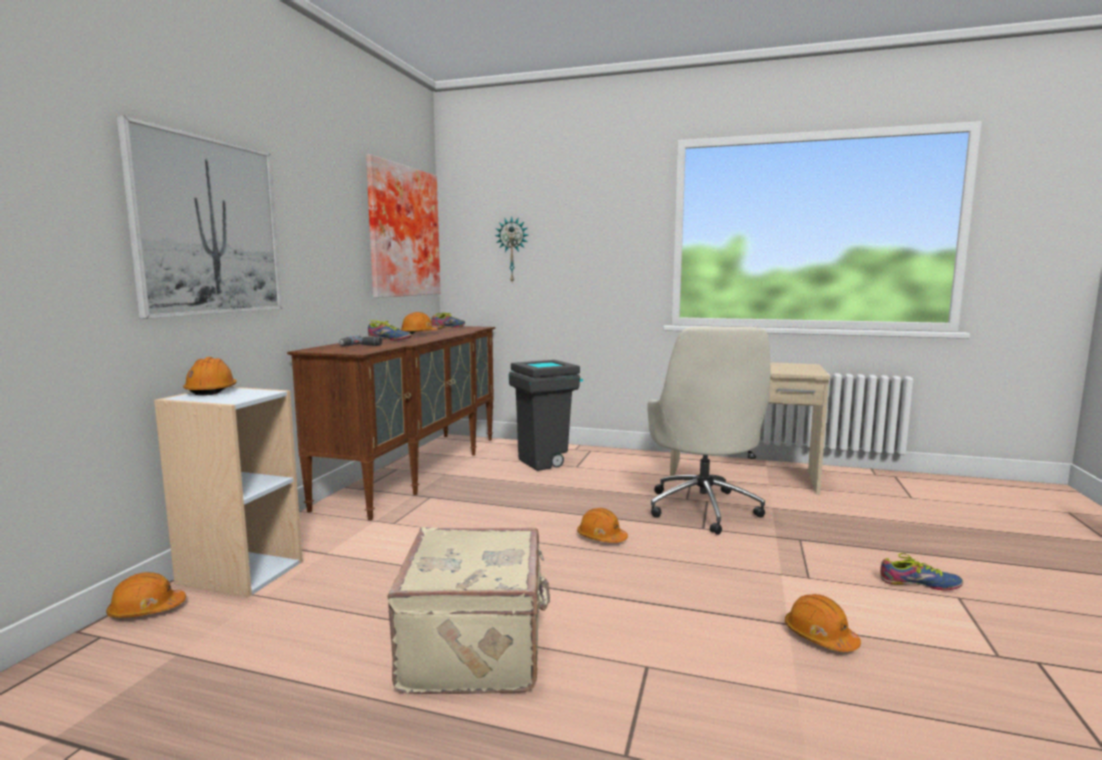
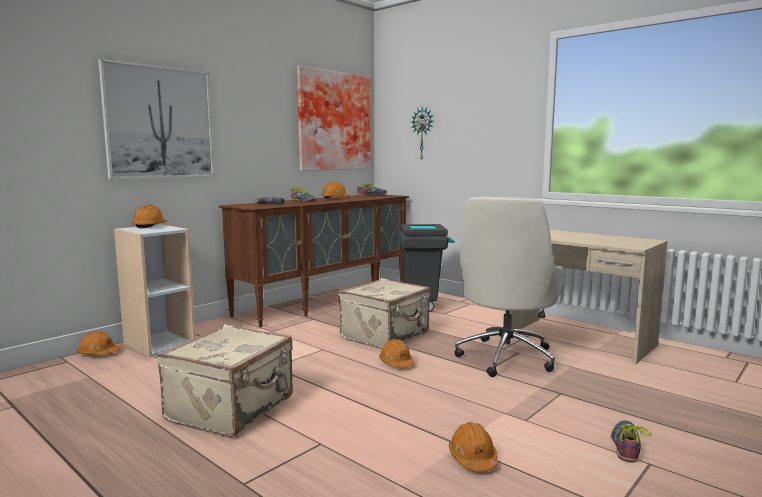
camera: 25 degrees right, 0 degrees up
shoe [880,553,963,590] -> shoe turned 105 degrees counterclockwise [611,421,651,462]
none -> beige suitcase [339,278,430,349]

